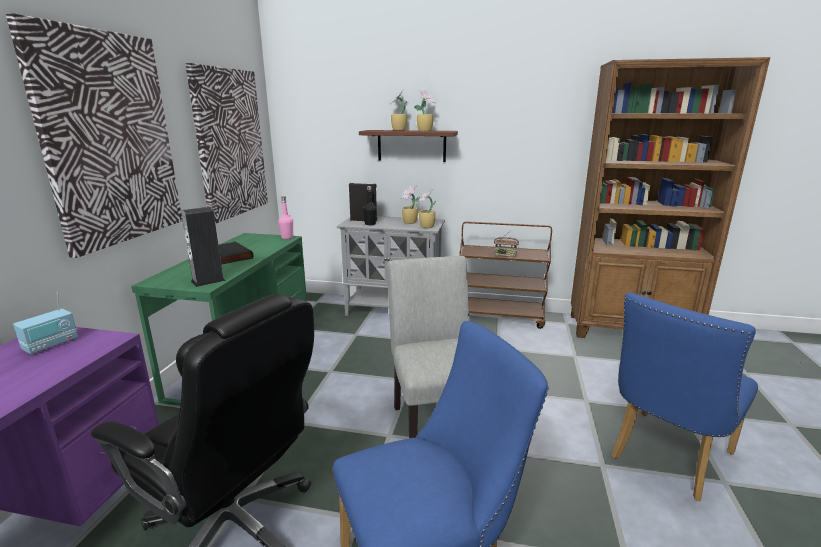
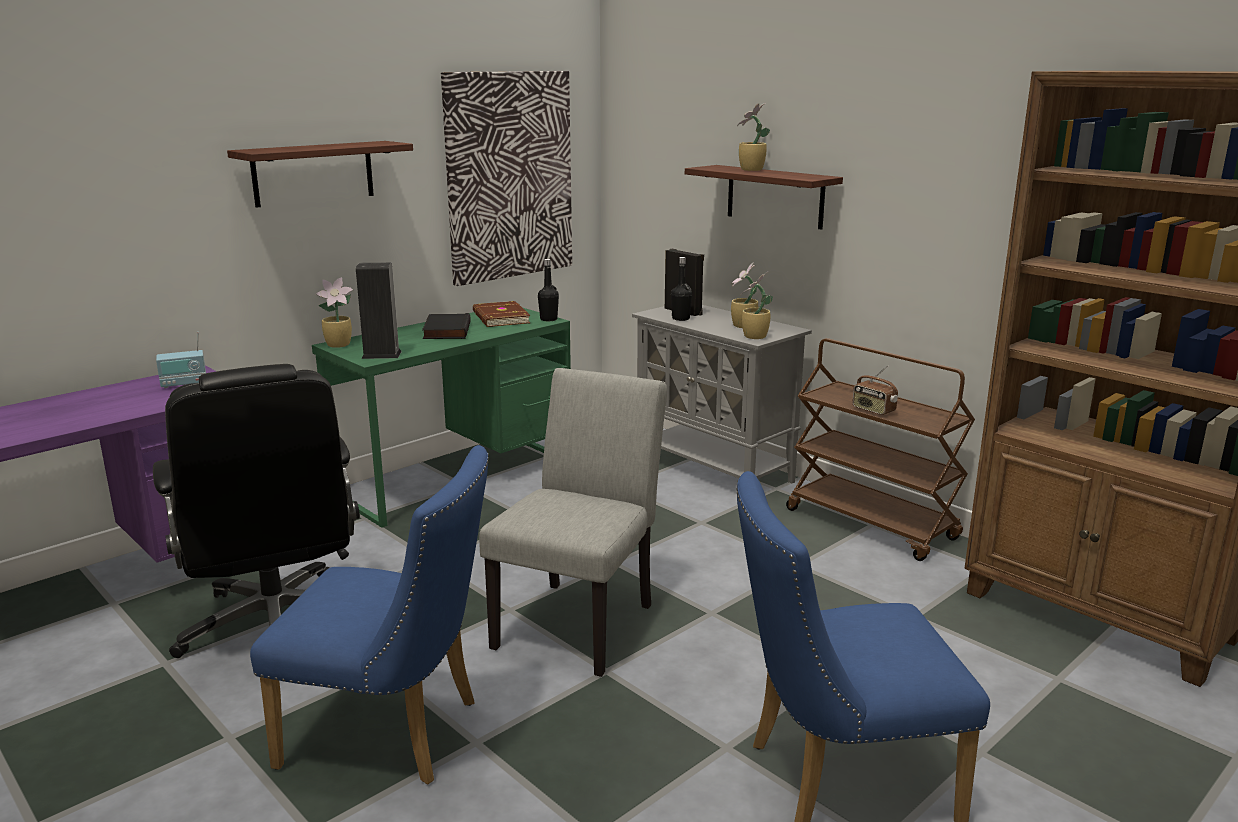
camera: 35 degrees right, 0 degrees up
picture [6,13,183,258] -> shelf [227,141,413,208]
pink bottle [278,197,293,239] -> black bottle [538,259,559,321]
potted plant [414,89,436,131] -> potted plant moved to [315,277,353,348]
none -> brown book [473,301,530,327]

